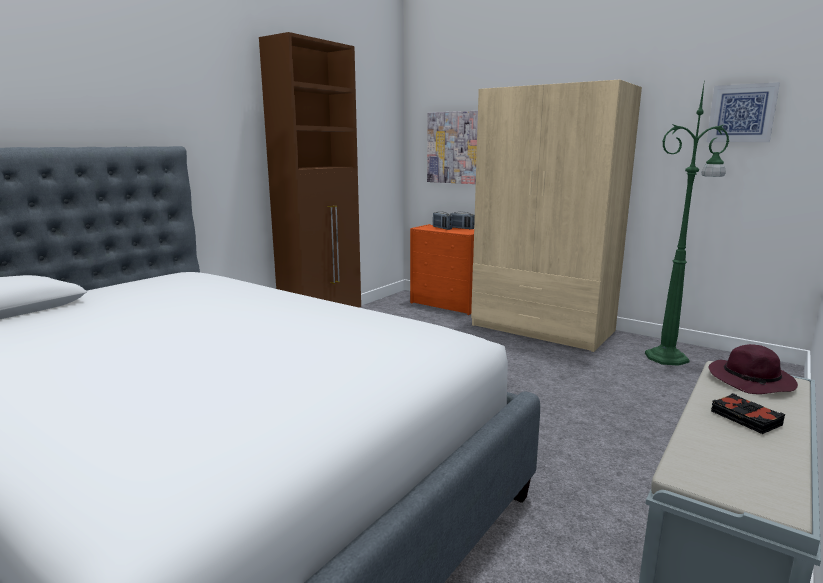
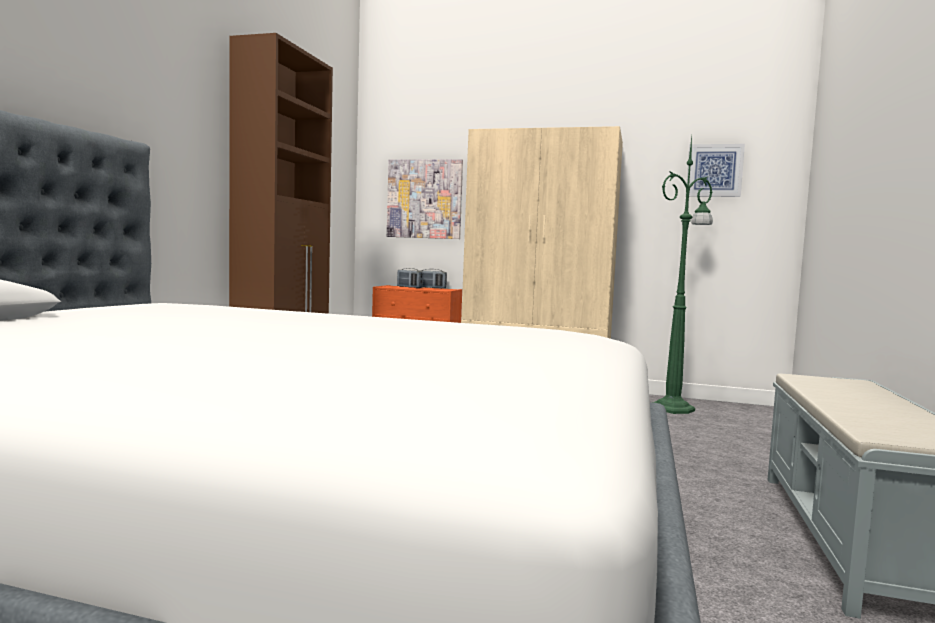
camera: 20 degrees left, 10 degrees down
purple hat [708,344,798,394] -> none
black book [711,393,785,434] -> none

